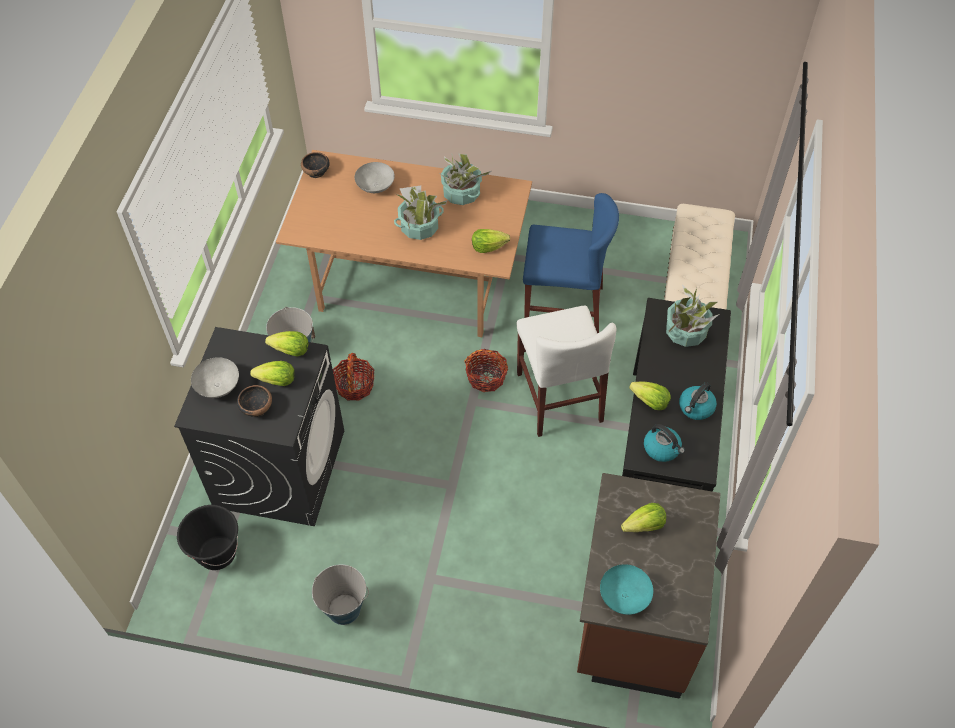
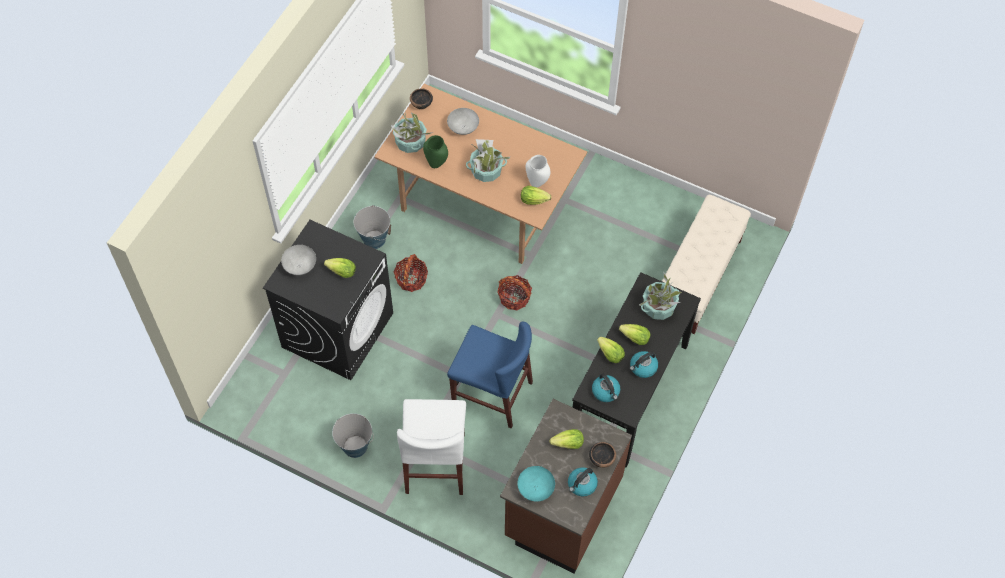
camera: 15 degrees right, 5 degrees up
black bucket [177,505,238,570] -> none
bowl [237,385,272,417] -> bowl moved to [589,442,616,468]
lettuce [265,331,309,357] -> lettuce moved to [619,324,651,345]
potted plant [438,154,492,205] -> potted plant moved to [391,112,434,153]
white chair [517,306,616,437] -> white chair moved to [397,399,466,495]
blue chair [523,193,619,334] -> blue chair moved to [447,322,533,428]
none -> green vase [423,135,448,168]
none -> white vase [526,155,550,187]
none -> kettle [568,467,598,497]

